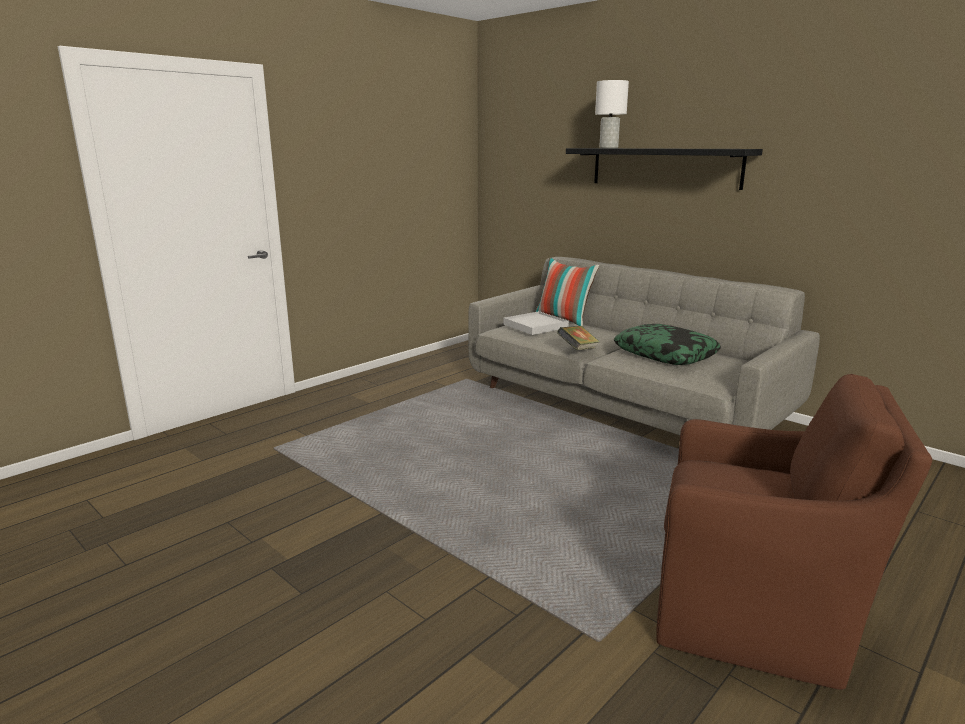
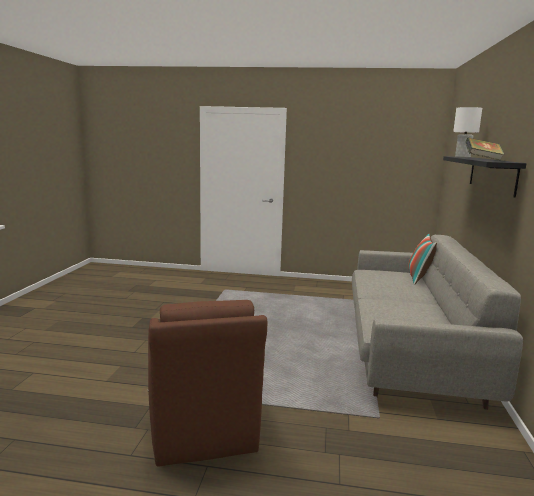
camera: 55 degrees right, 5 degrees down
white tray [503,311,569,335] -> none
book [557,326,600,350] -> book moved to [465,138,505,161]
pillow [614,324,721,365] -> none

